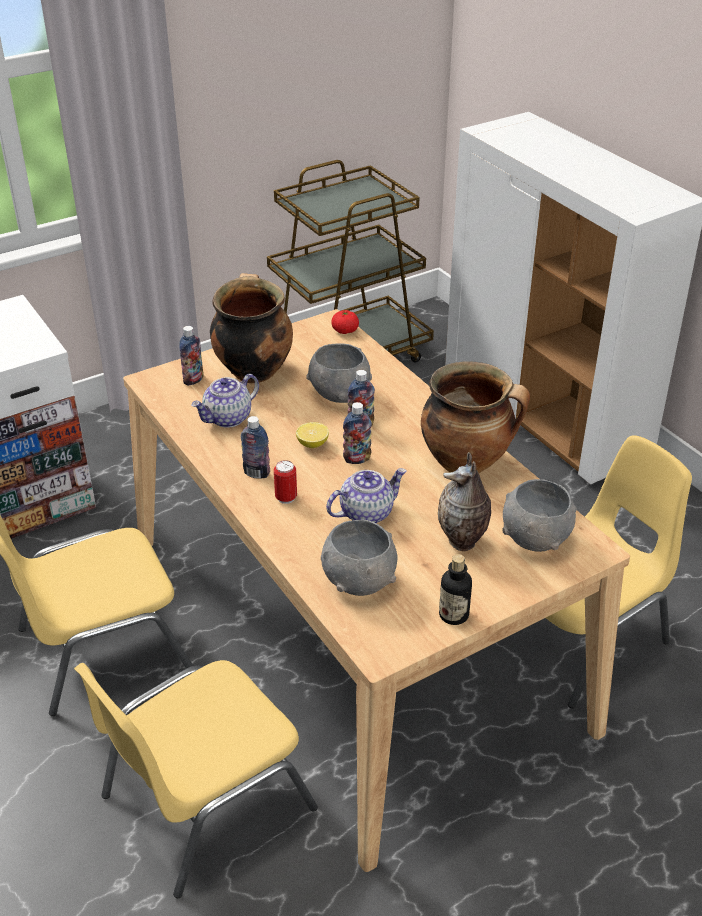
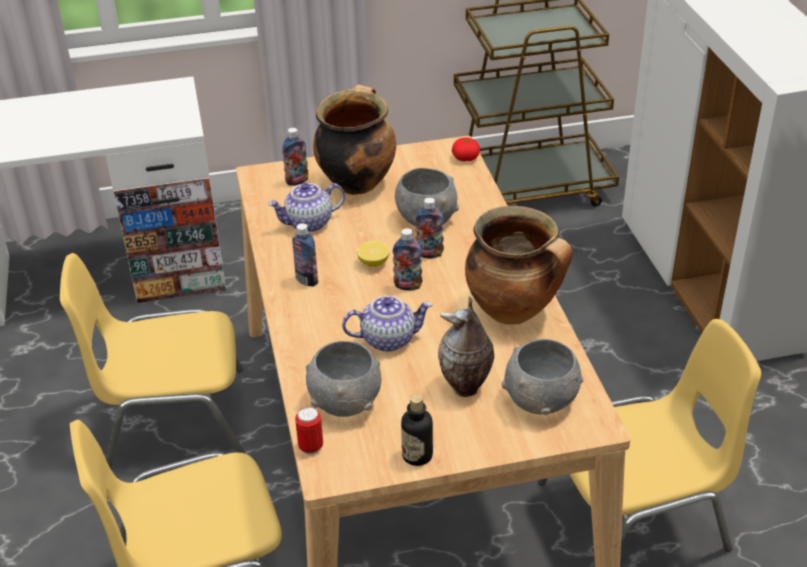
camera: 20 degrees right, 0 degrees up
can [274,460,297,504] -> can moved to [295,407,323,455]

